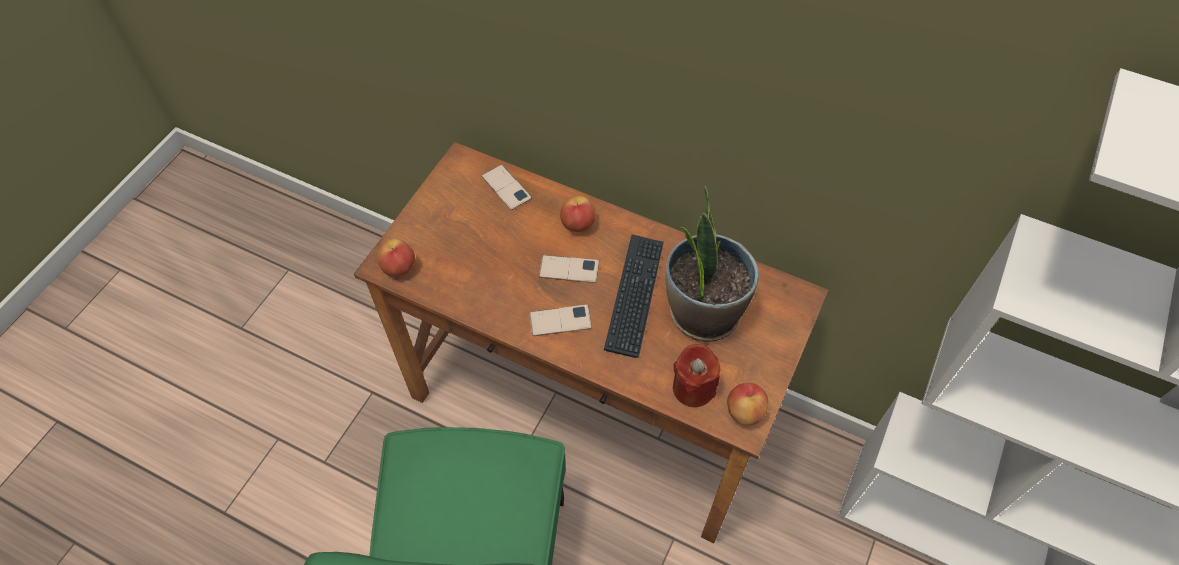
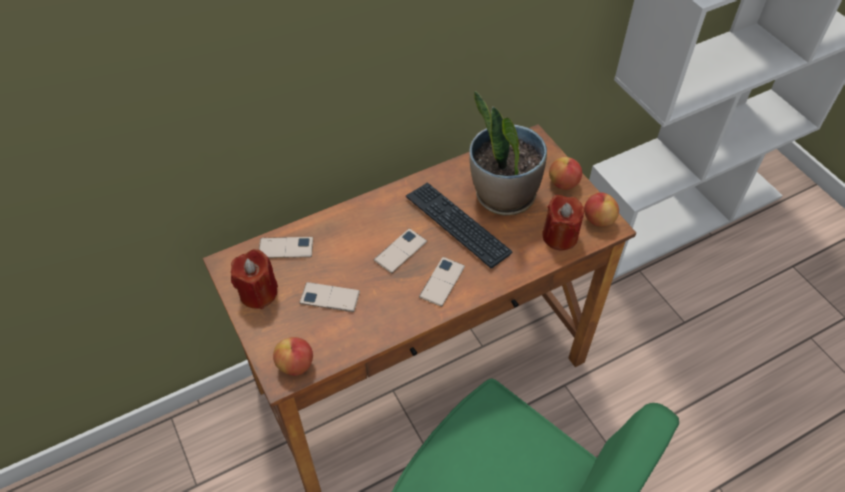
camera: 55 degrees left, 5 degrees down
apple [560,195,596,232] -> apple moved to [549,157,582,190]
none -> red candle [231,249,278,309]
none -> phone [299,282,360,312]

